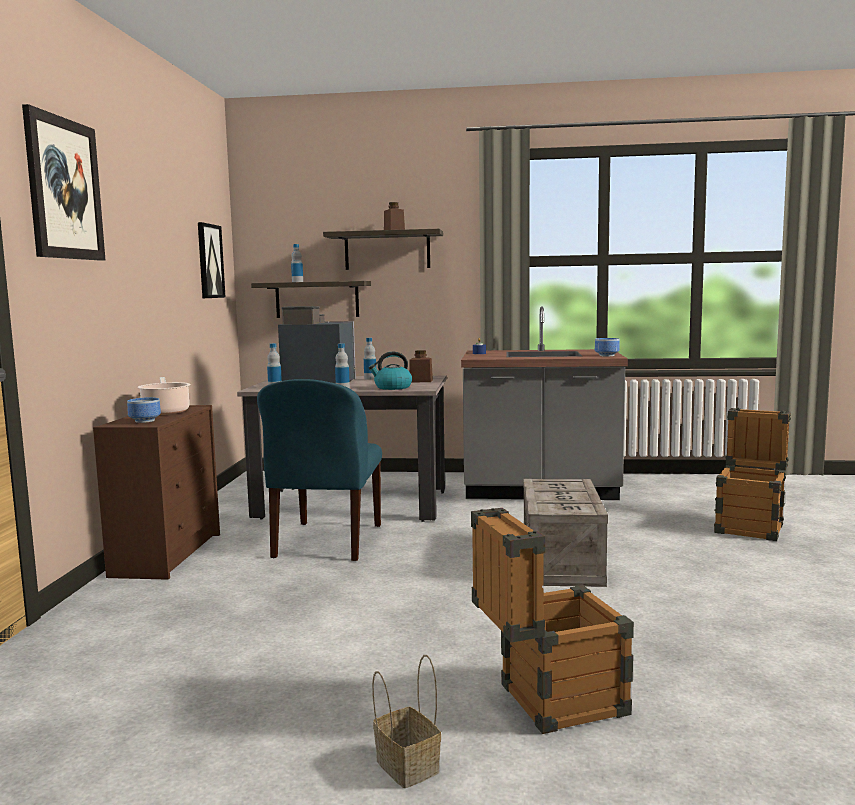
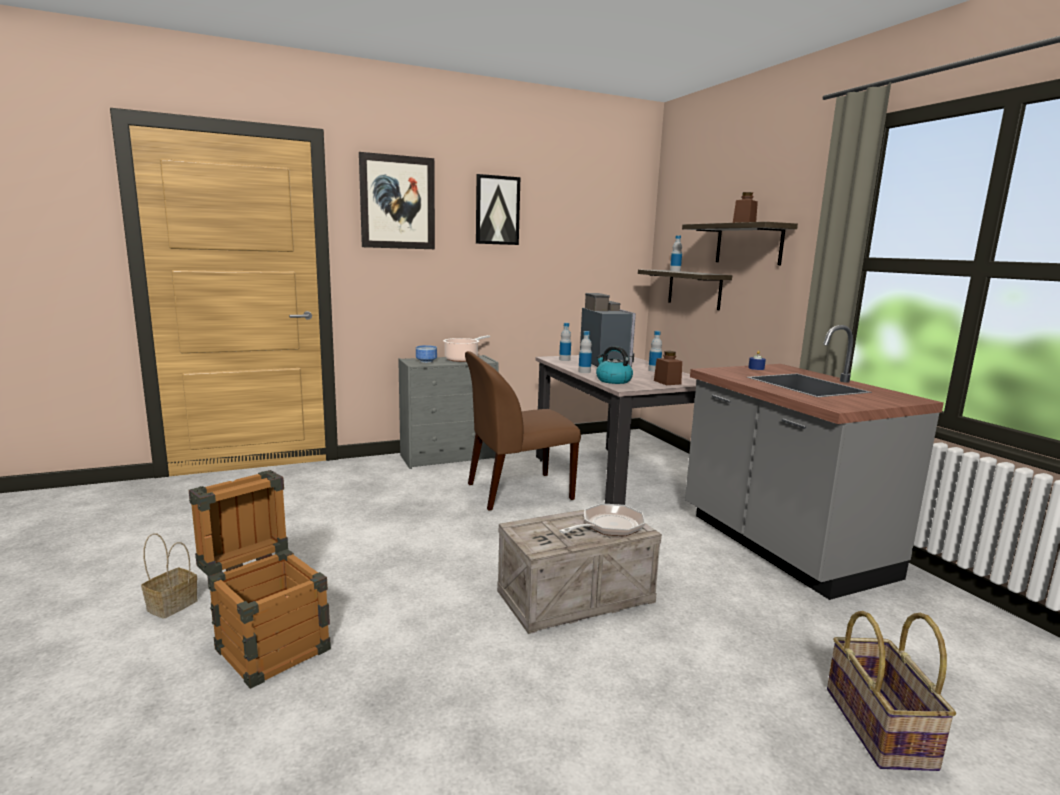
camera: 60 degrees right, 5 degrees up
brown dresser [93,405,220,580] -> grey dresser [398,355,499,469]
picture [198,222,226,298] -> picture moved to [476,174,520,245]
blue chair [257,379,382,561] -> brown chair [465,351,581,511]
bowl [595,338,620,356] -> none
crate [714,408,791,541] -> basket [827,611,956,771]
none -> frying pan [559,503,645,536]

